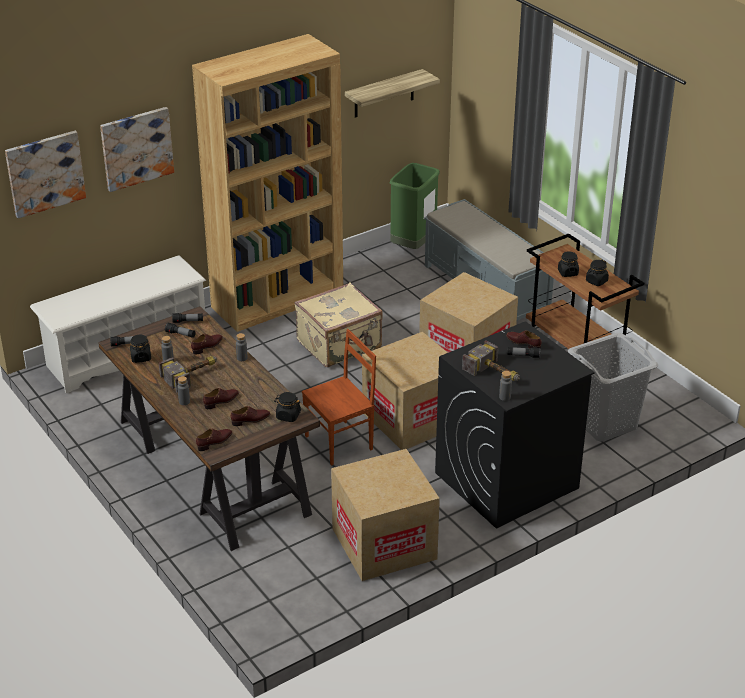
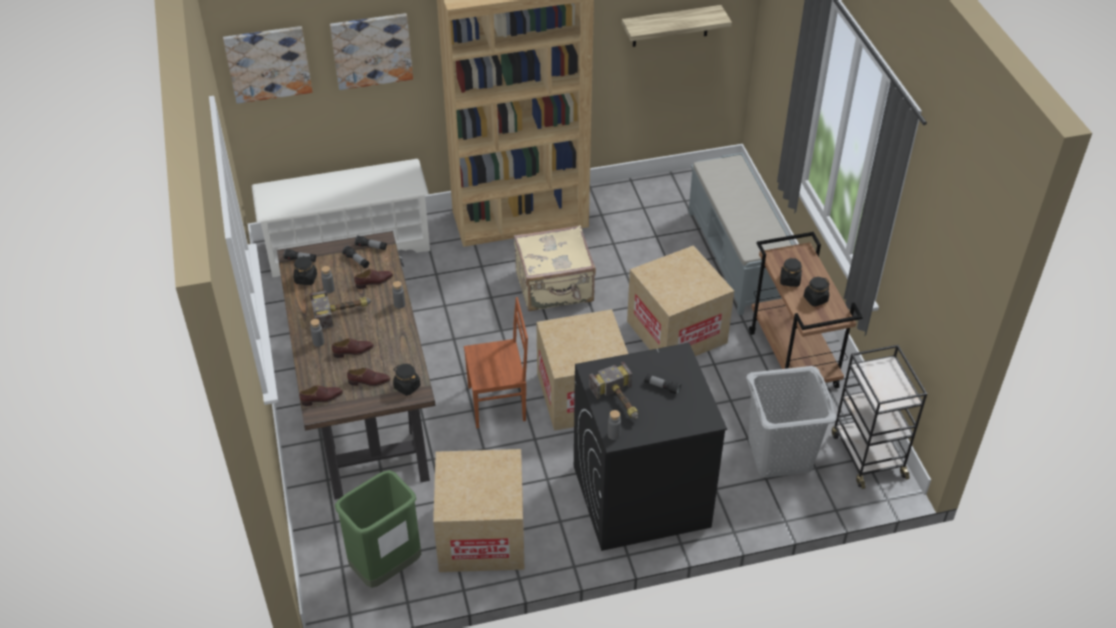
camera: 20 degrees right, 10 degrees up
green trash can [390,163,440,249] -> green trash can moved to [335,470,421,588]
brown shoe [506,331,542,349] -> none
none -> black cart [832,345,927,489]

